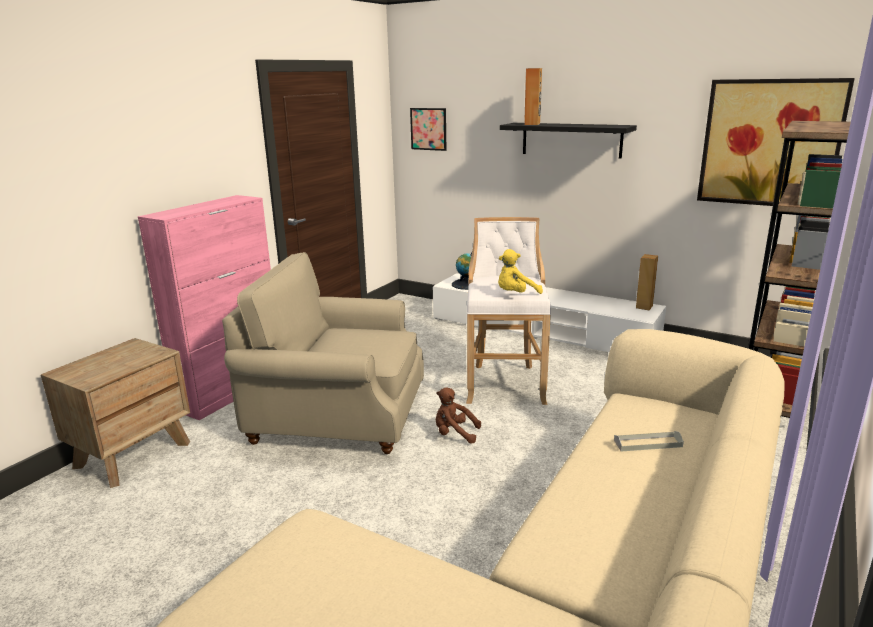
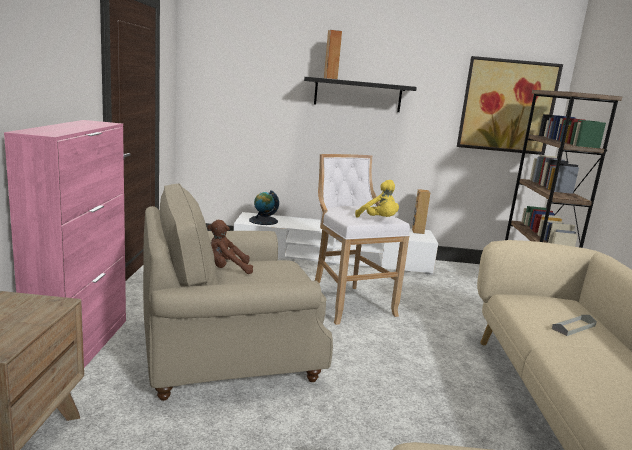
camera: 30 degrees left, 5 degrees down
picture [410,108,447,151] -> none
brown plush toy [436,387,481,444] -> brown plush toy moved to [207,220,253,274]
yellow plush toy [498,249,543,294] -> yellow plush toy turned 75 degrees counterclockwise [355,180,399,218]

